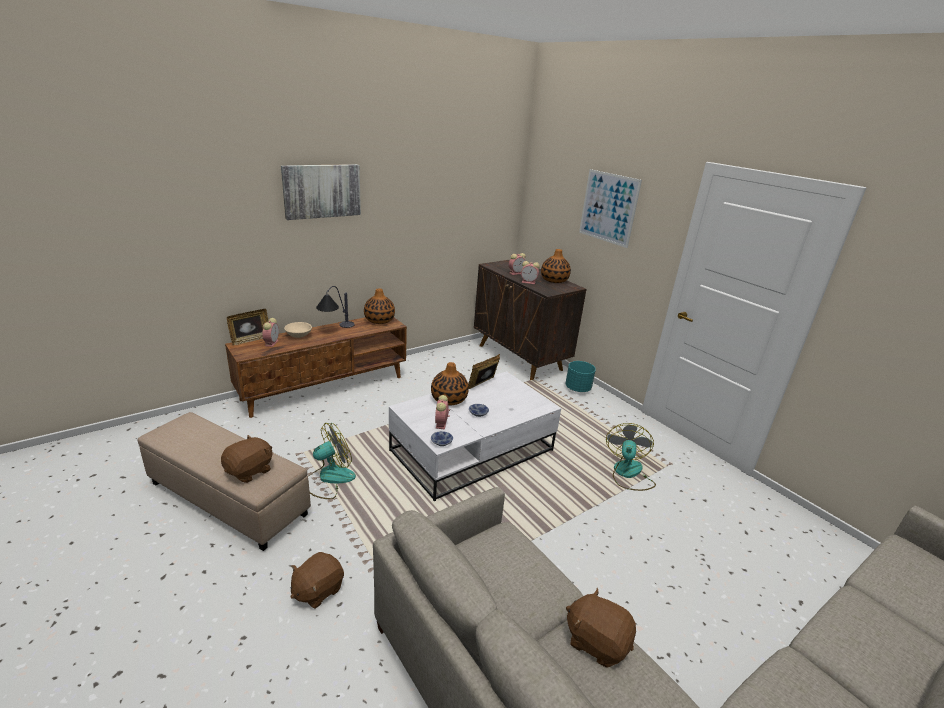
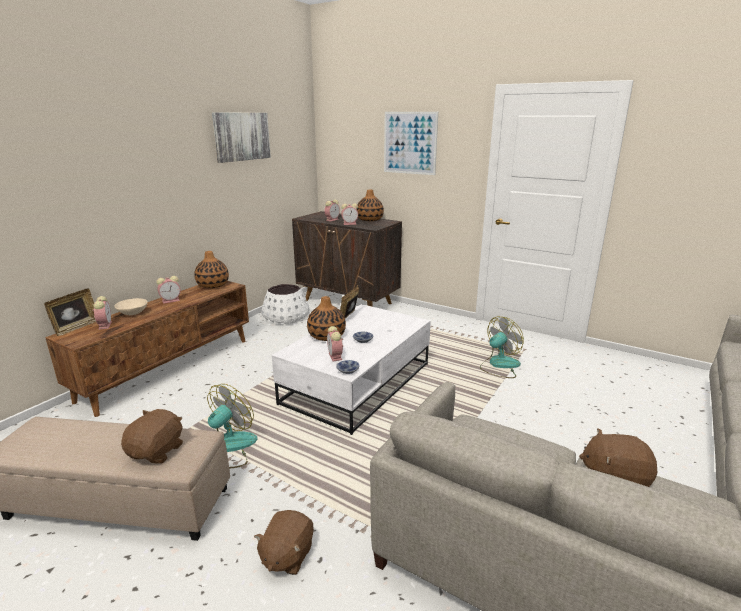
camera: 20 degrees left, 5 degrees down
picture [281,164,361,220] -> picture moved to [212,112,271,163]
table lamp [316,286,355,328] -> alarm clock [157,276,181,304]
turquoise planter [565,361,596,392] -> none
fan [606,423,656,491] -> fan turned 60 degrees clockwise [480,317,524,378]
none -> white planter [262,284,309,324]

